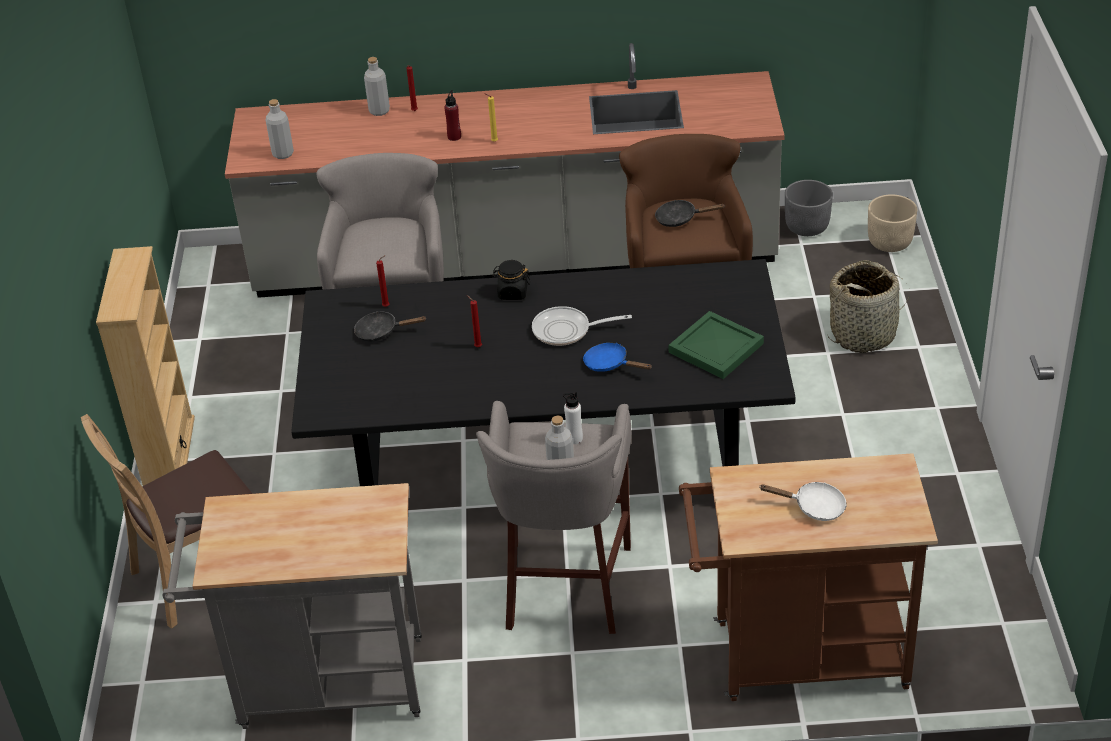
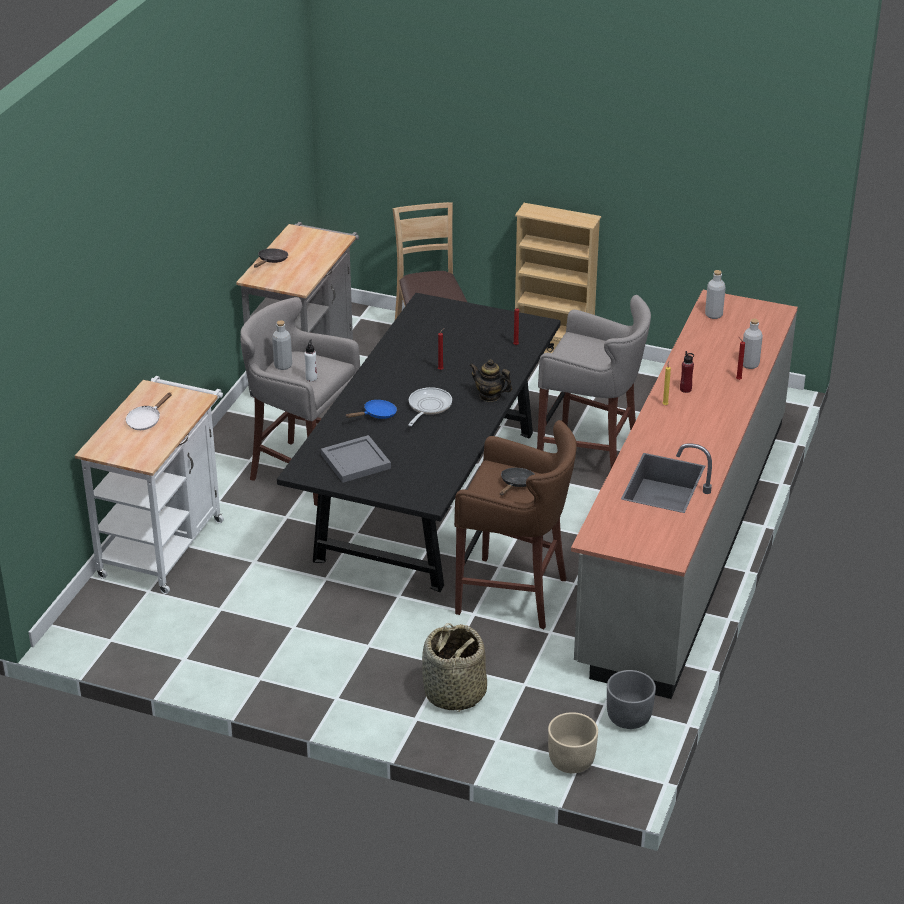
camera: 110 degrees right, 5 degrees down
black frying pan [354,311,427,342] -> black frying pan moved to [254,248,288,268]
black jar [492,260,530,300] -> teapot [470,359,512,402]
green tray [669,311,764,379] -> grey tray [321,435,391,483]
brown cart [679,453,938,701] -> white cart [75,376,224,594]

